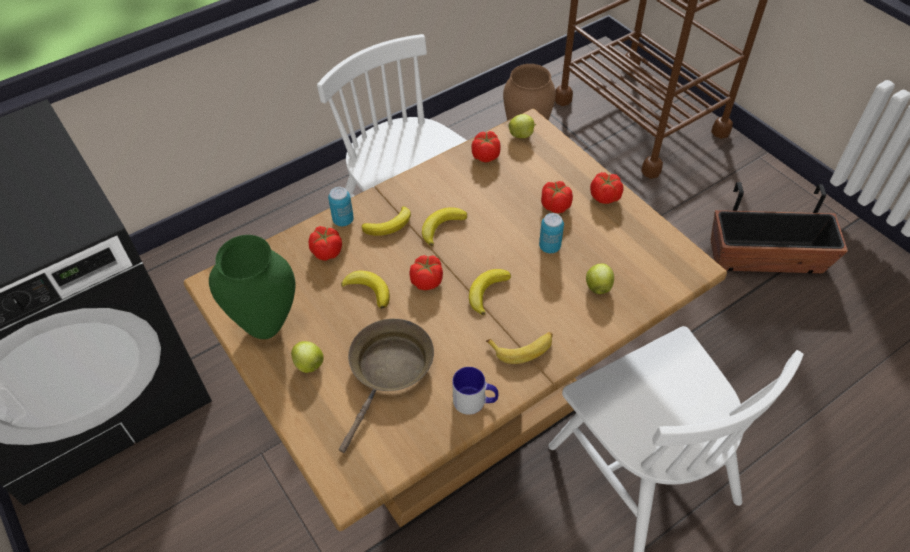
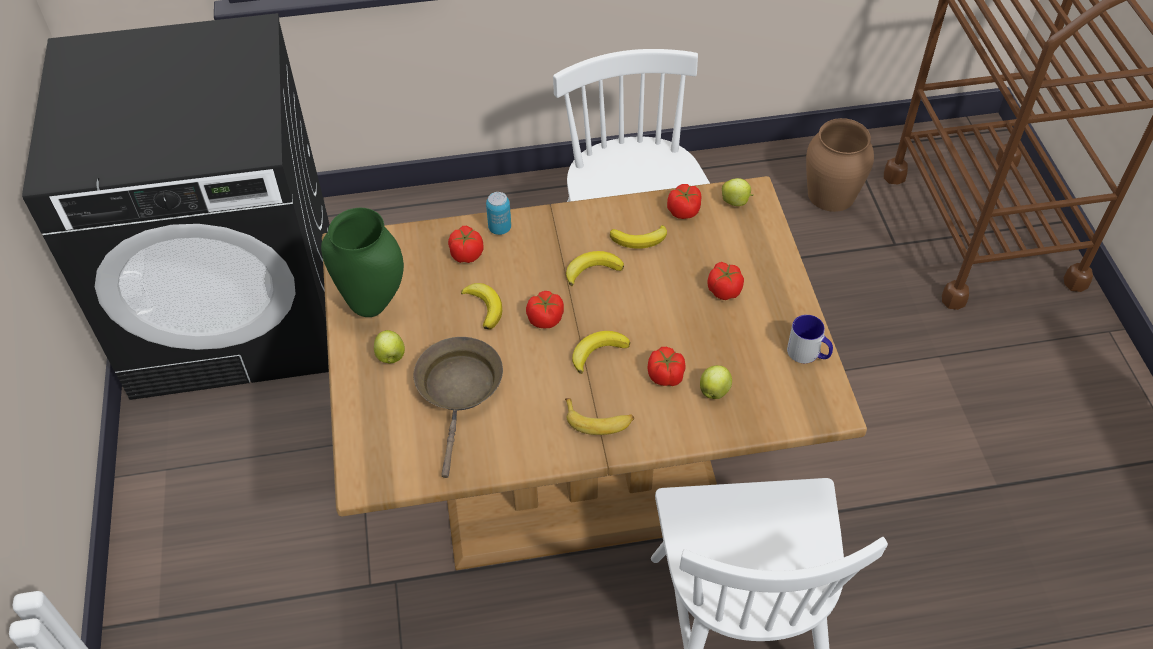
camera: 25 degrees right, 0 degrees up
brown frying pan [339,319,434,453] -> brown frying pan turned 45 degrees counterclockwise [413,337,503,478]
banana [361,206,411,236] -> banana moved to [610,225,667,249]
mug [452,367,498,415] -> mug moved to [787,315,833,363]
can [539,213,564,253] -> none
tomato [590,172,624,204] -> tomato moved to [648,347,686,386]
planter [711,182,848,273] -> none

